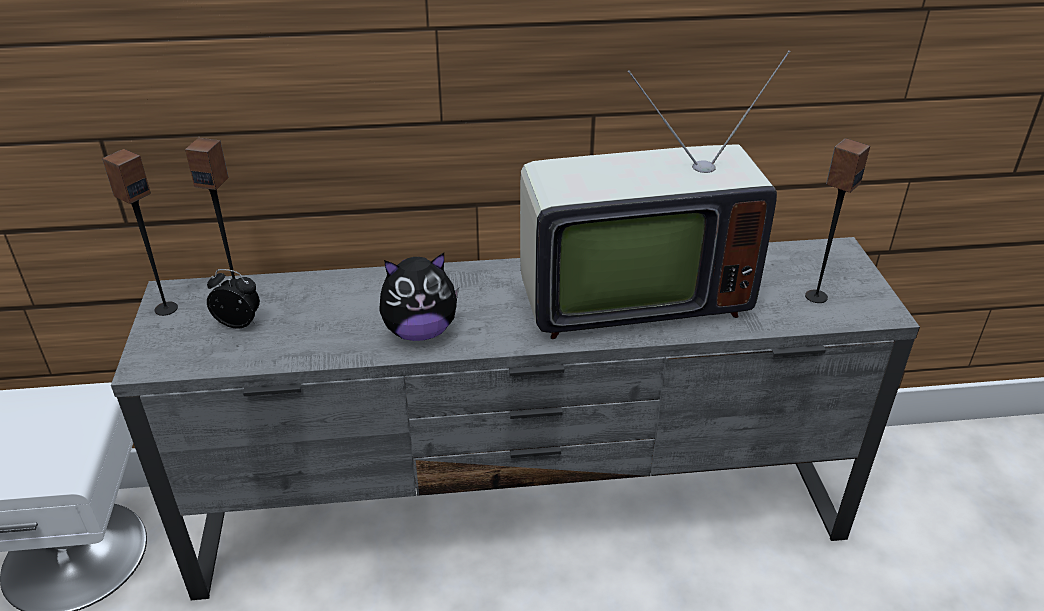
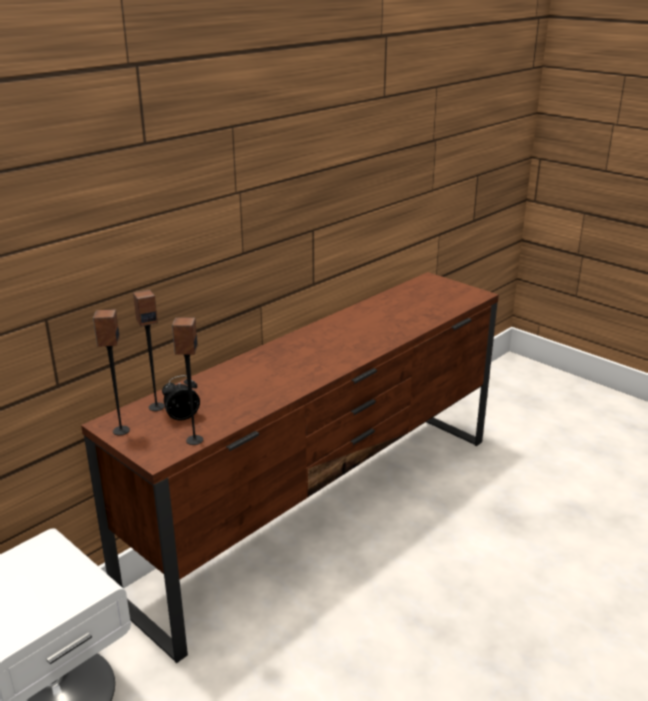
camera: 40 degrees left, 10 degrees down
grey tv stand [111,237,920,600] -> brown tv stand [81,272,499,664]
plush toy [379,253,459,341] -> none
television [520,50,791,339] -> none
speaker [805,138,870,303] -> speaker moved to [172,317,203,445]

